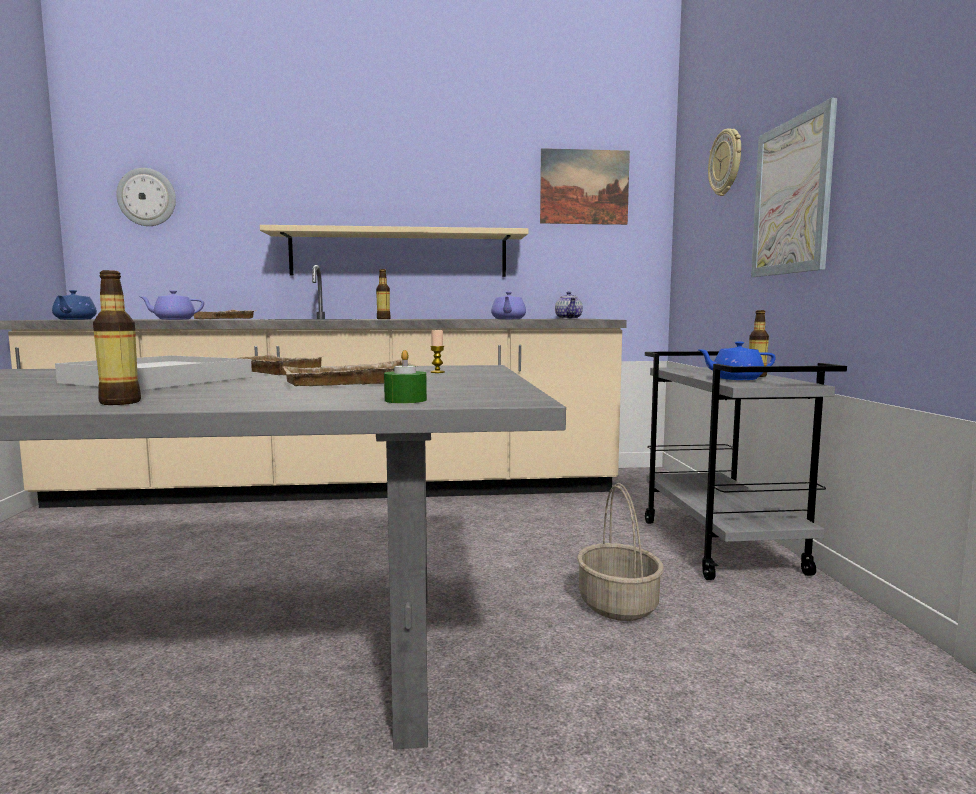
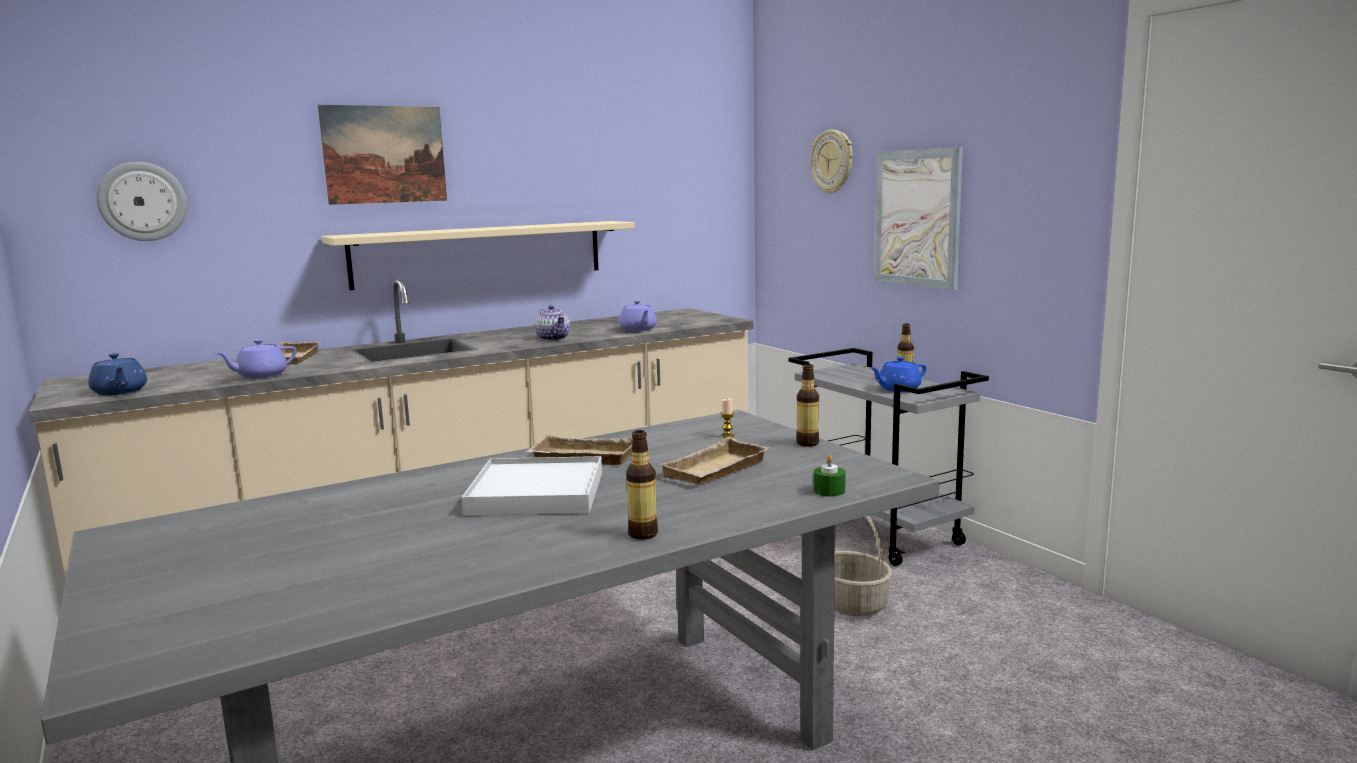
camera: 25 degrees left, 5 degrees up
bottle [376,269,391,319] -> bottle moved to [796,364,819,447]
picture [540,148,630,225] -> picture moved to [318,105,447,205]
teapot [555,291,583,319] -> teapot moved to [535,305,570,341]

